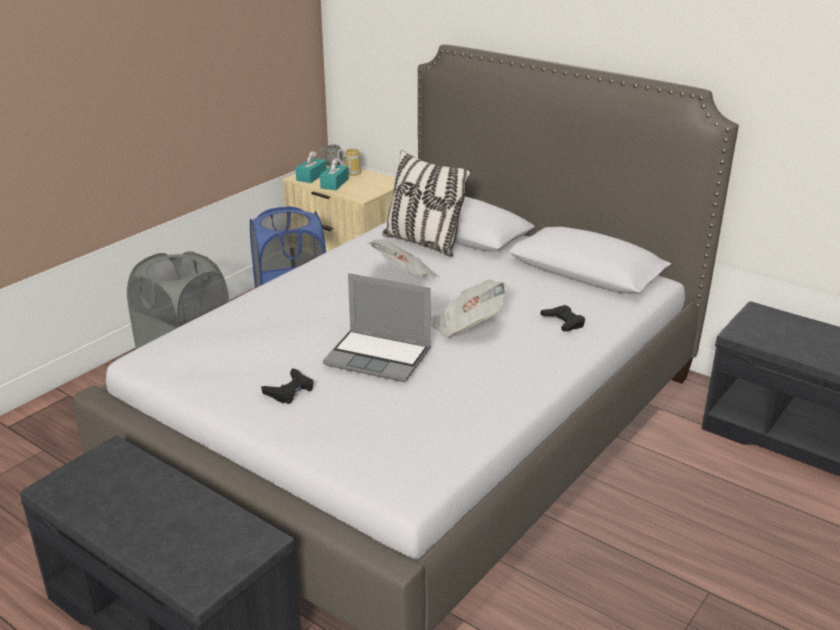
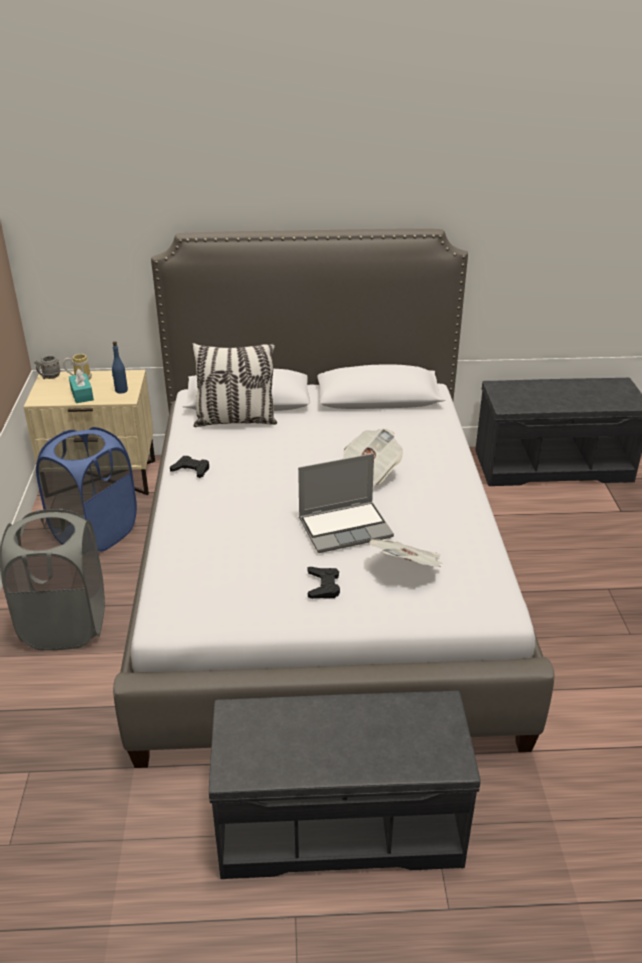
camera: 40 degrees left, 5 degrees up
turquoise tissue box [296,151,327,183] -> none
newspaper [368,240,440,277] -> newspaper moved to [370,539,443,567]
black game controller [540,305,585,331] -> black game controller moved to [170,456,209,478]
none -> blue bottle [112,341,128,394]

